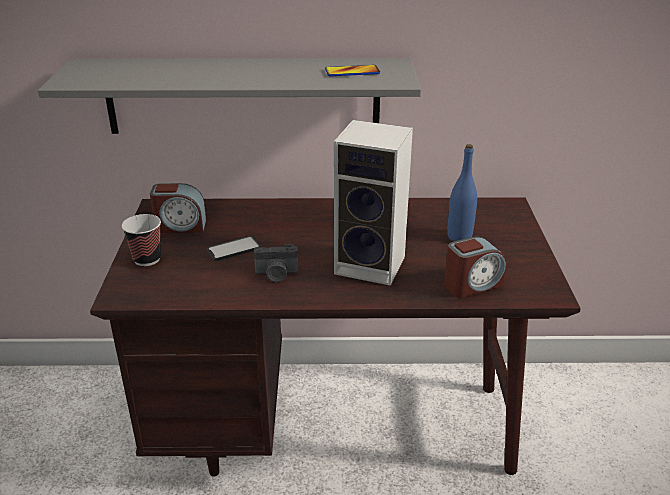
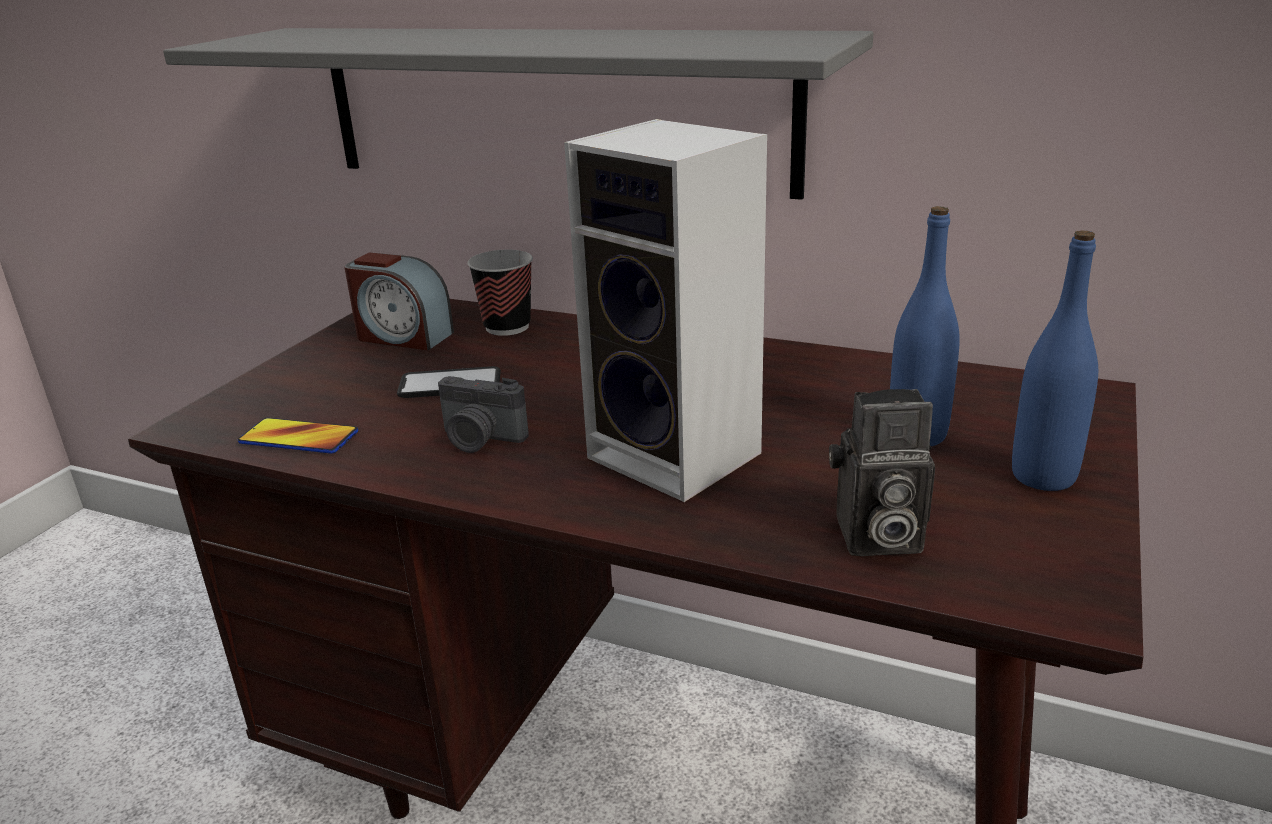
camera: 25 degrees right, 5 degrees down
cup [122,214,161,266] -> cup moved to [467,250,533,336]
phone [325,65,380,76] -> phone moved to [238,418,358,453]
alarm clock [444,236,507,298] -> camera [829,389,935,556]
none -> blue bottle [1012,230,1098,491]

